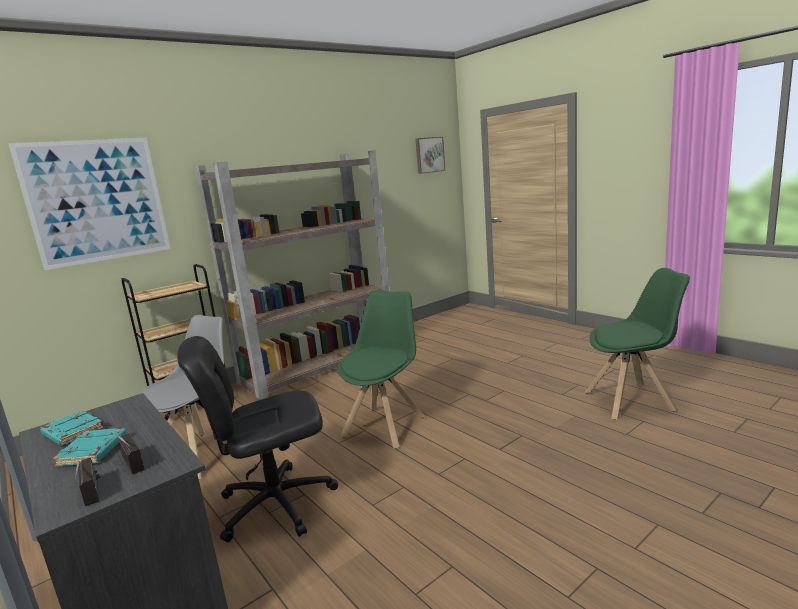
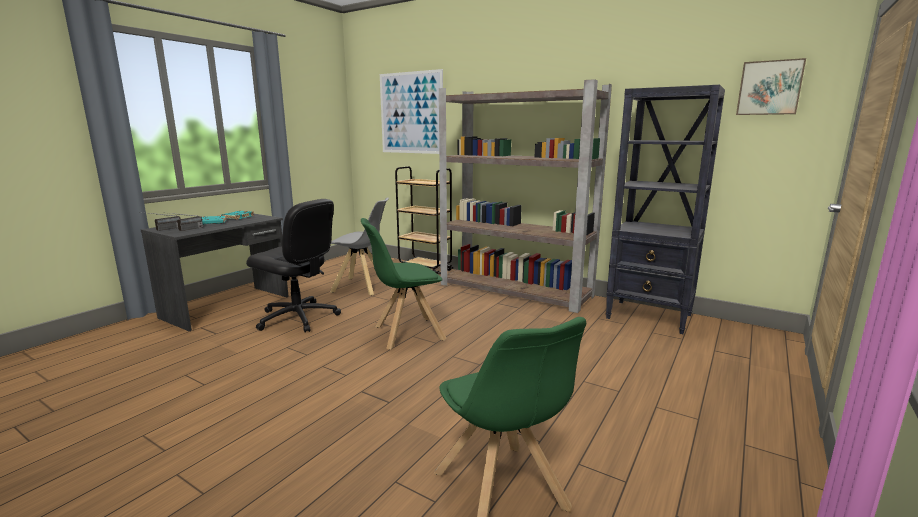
camera: 70 degrees right, 0 degrees up
black office chair [177,336,338,542] -> black office chair turned 150 degrees clockwise [246,199,341,332]
green chair [337,290,425,449] -> green chair turned 150 degrees clockwise [361,218,447,350]
none -> black bookcase [606,85,725,334]

